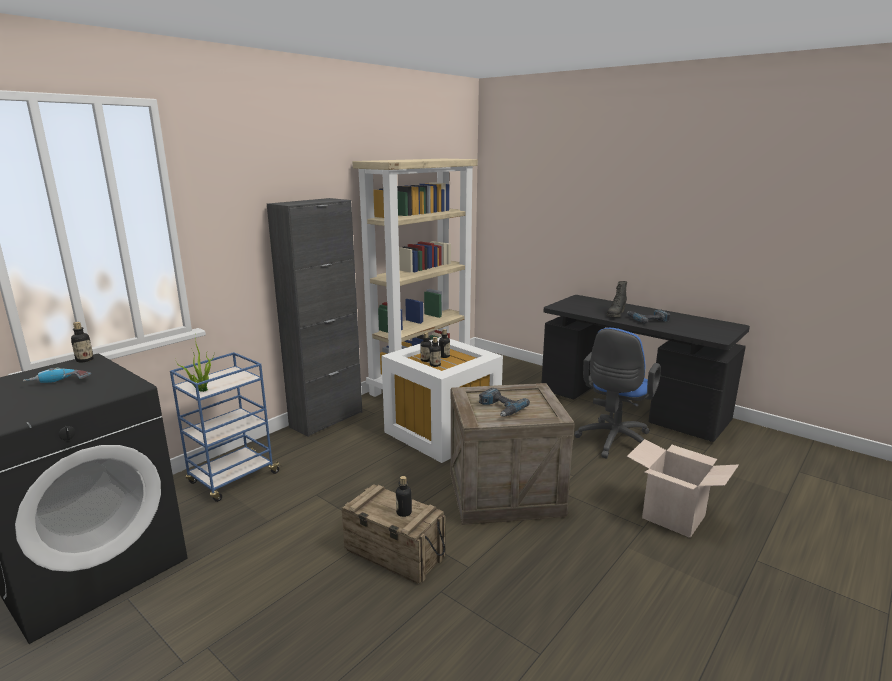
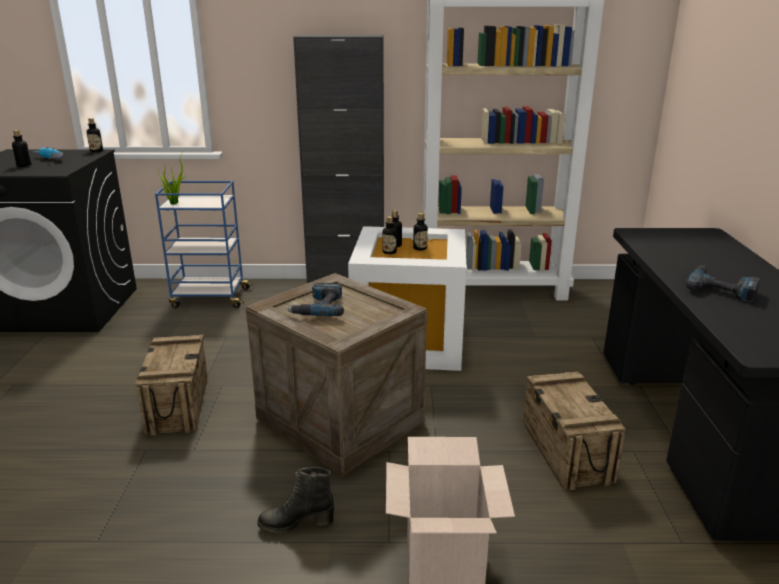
camera: 50 degrees right, 5 degrees up
bottle [396,476,412,517] -> bottle moved to [12,130,31,167]
blue office chair [574,328,661,459] -> crate [523,372,626,490]
black boot [607,281,627,317] -> black boot moved to [258,467,334,533]

